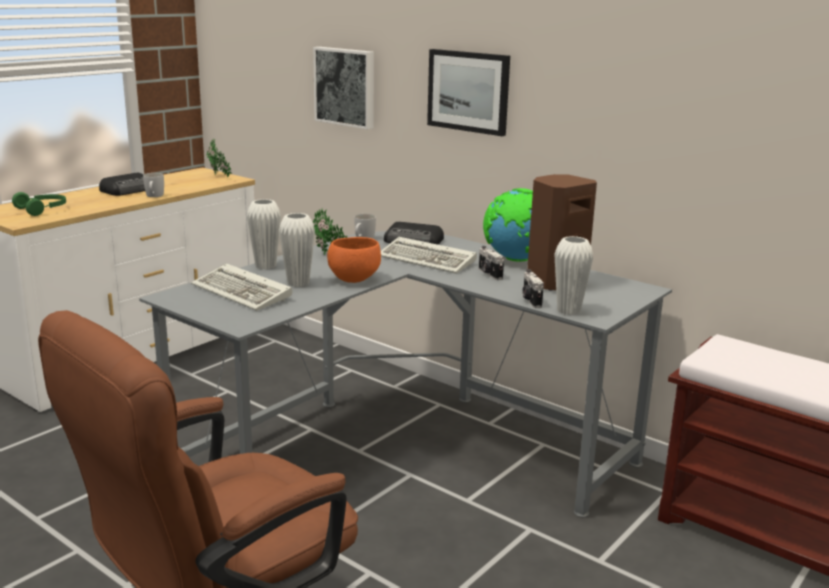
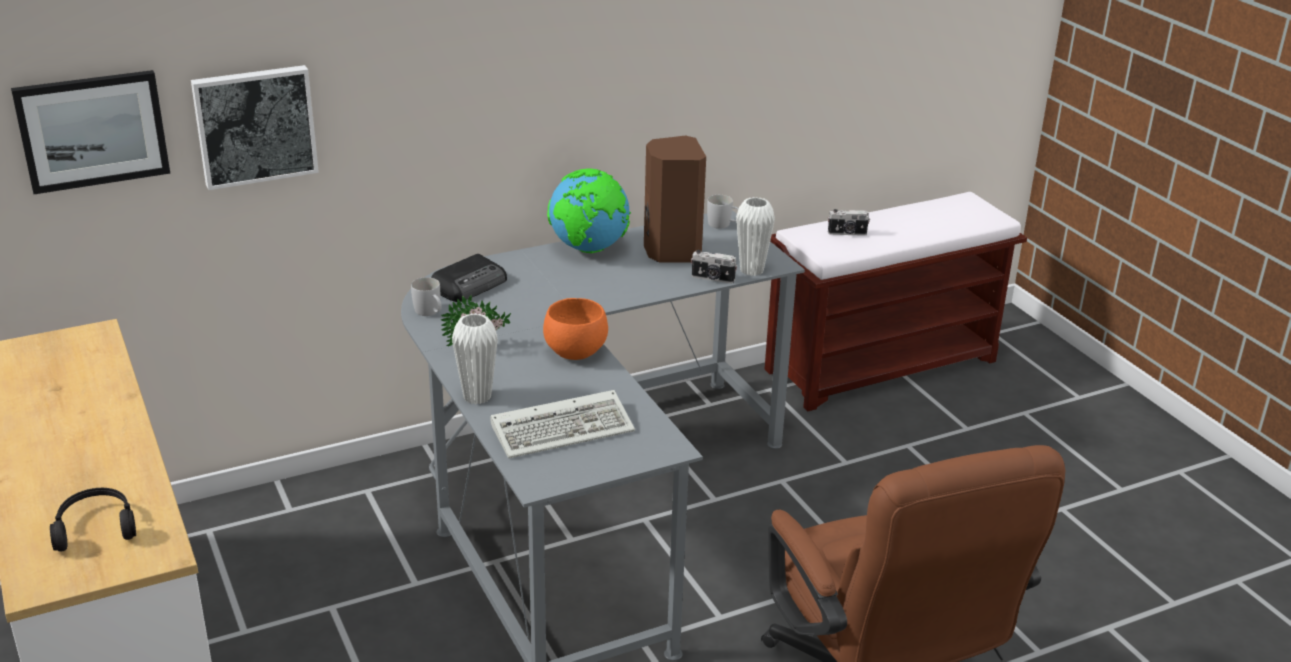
camera: 65 degrees left, 10 degrees up
green headphones [12,192,66,216] -> black headphones [50,488,136,552]
radio [99,173,145,196] -> none
white mug [143,173,164,197] -> white mug moved to [707,195,739,229]
potted plant [206,138,232,177] -> none
white vase [279,213,315,287] -> none
keyboard [381,237,477,274] -> none
picture [427,49,510,136] -> picture moved to [11,70,170,194]
camera [479,246,504,280] -> camera moved to [828,209,870,236]

